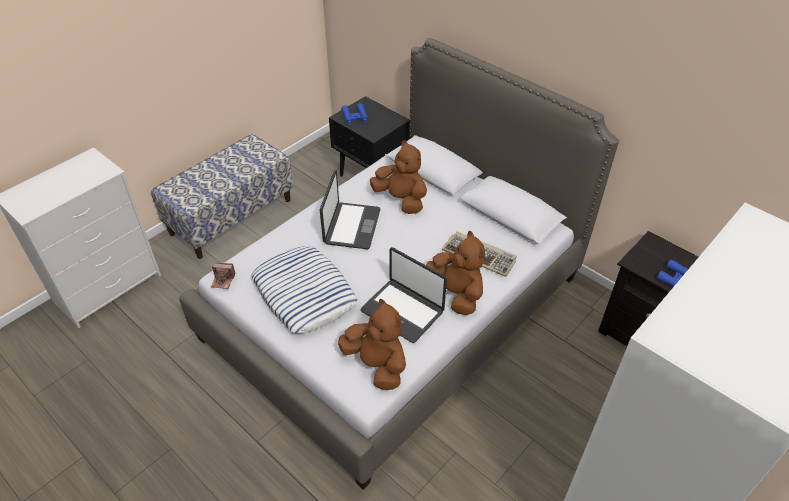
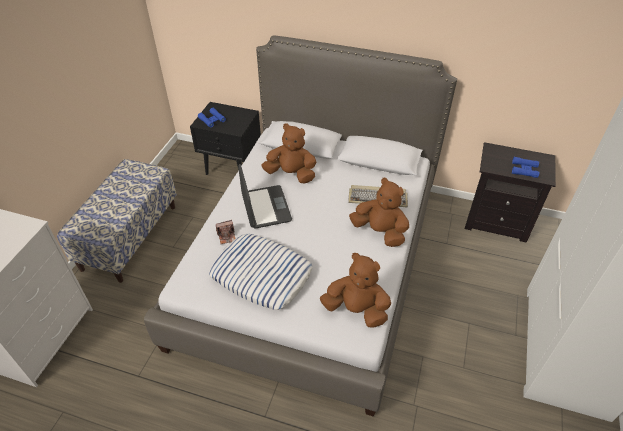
camera: 25 degrees left, 0 degrees up
camera [211,263,235,289] -> camera moved to [216,220,236,244]
laptop [360,247,447,343] -> none

